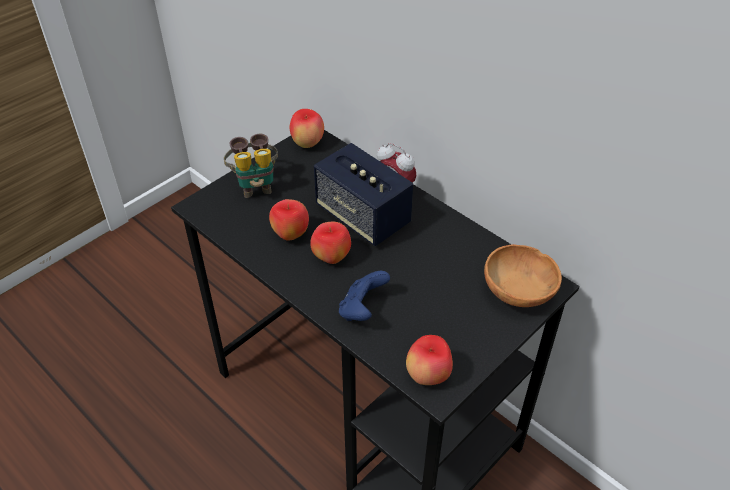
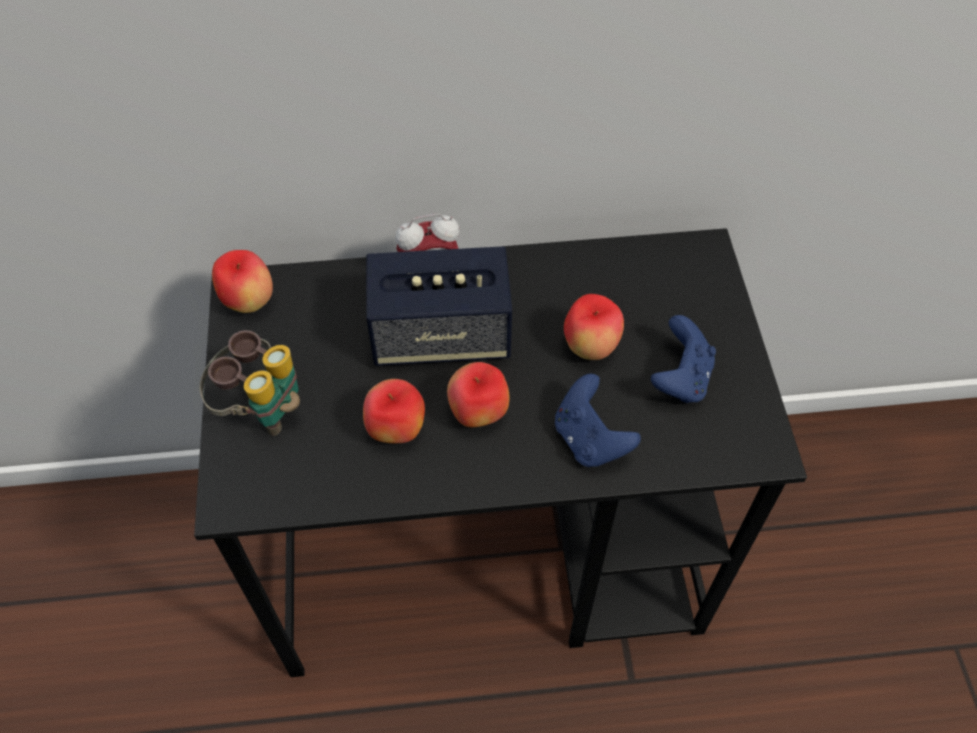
camera: 50 degrees left, 10 degrees up
apple [406,335,453,385] -> apple moved to [564,294,624,360]
brown bowl [484,244,562,307] -> none
none -> blue game controller [651,315,716,403]

